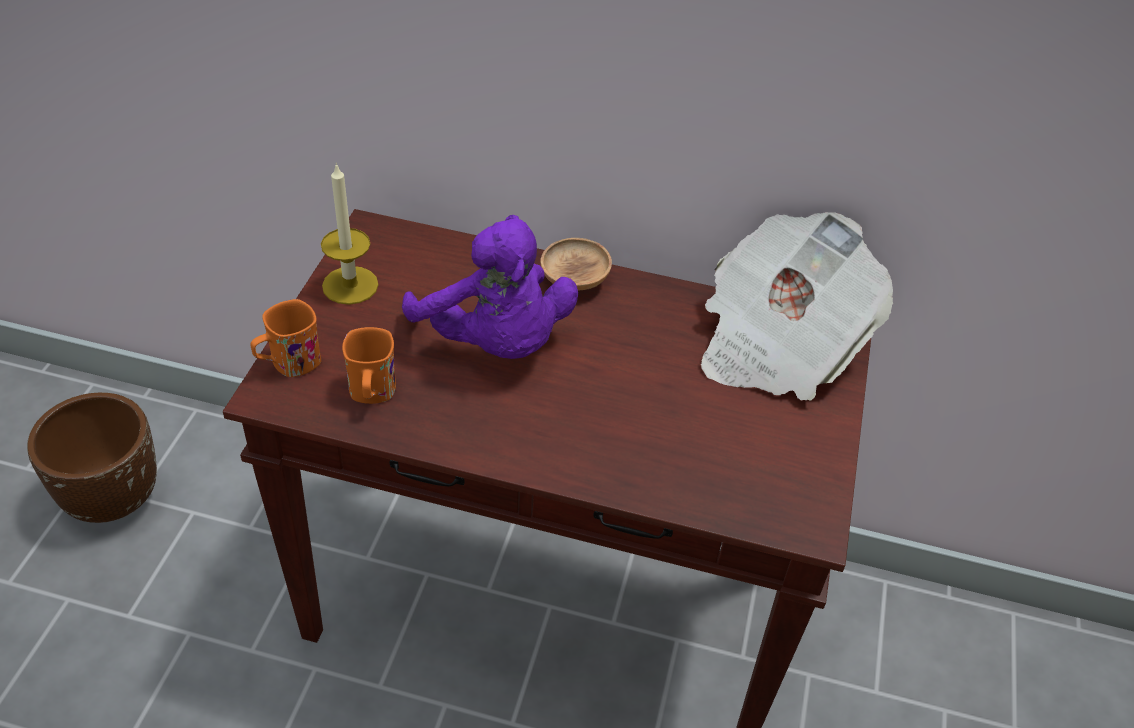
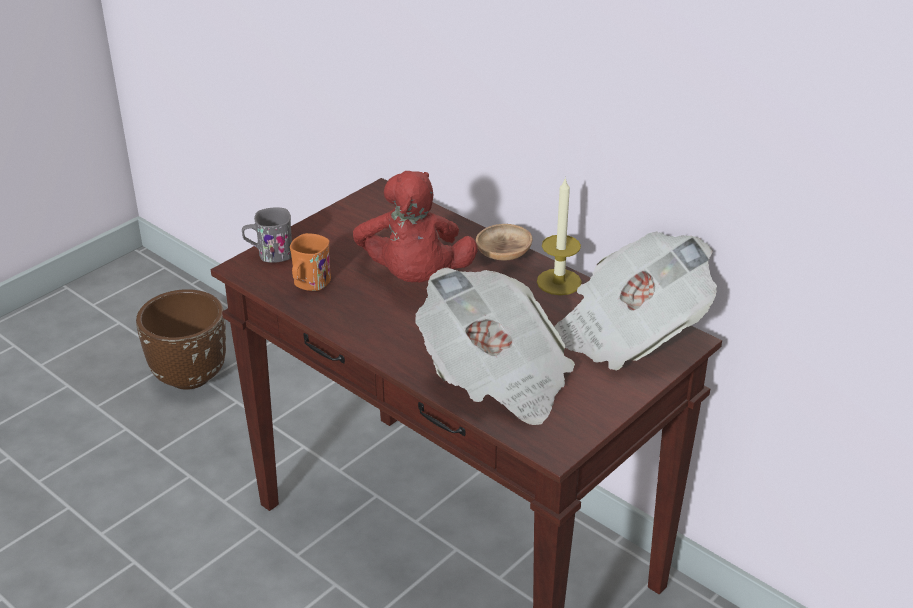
camera: 30 degrees right, 10 degrees down
orange mug [251,299,321,377] -> grey mug [242,208,292,263]
candle [321,163,379,305] -> candle moved to [537,177,582,295]
purple plush toy [402,215,578,359] -> red plush toy [353,171,478,283]
none -> newspaper [415,268,575,425]

